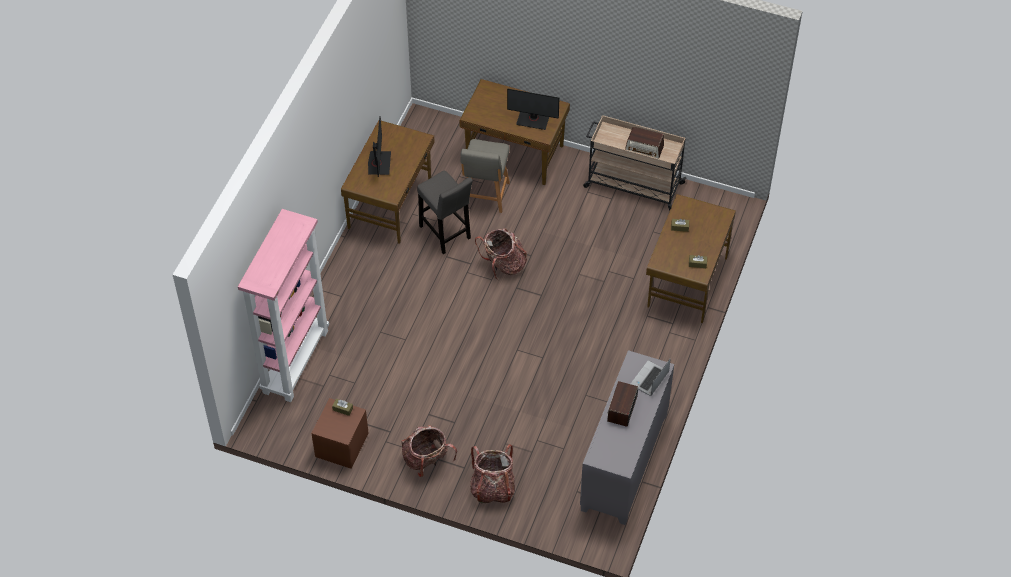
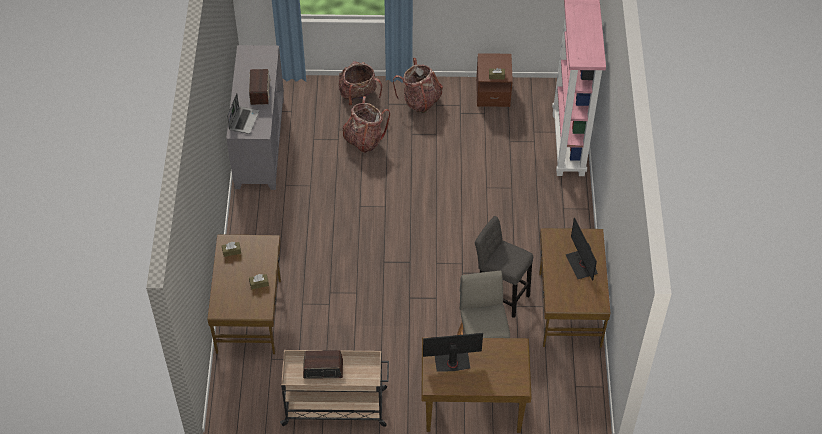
camera: 160 degrees right, 0 degrees up
backpack [475,228,527,281] -> backpack moved to [343,96,390,153]

